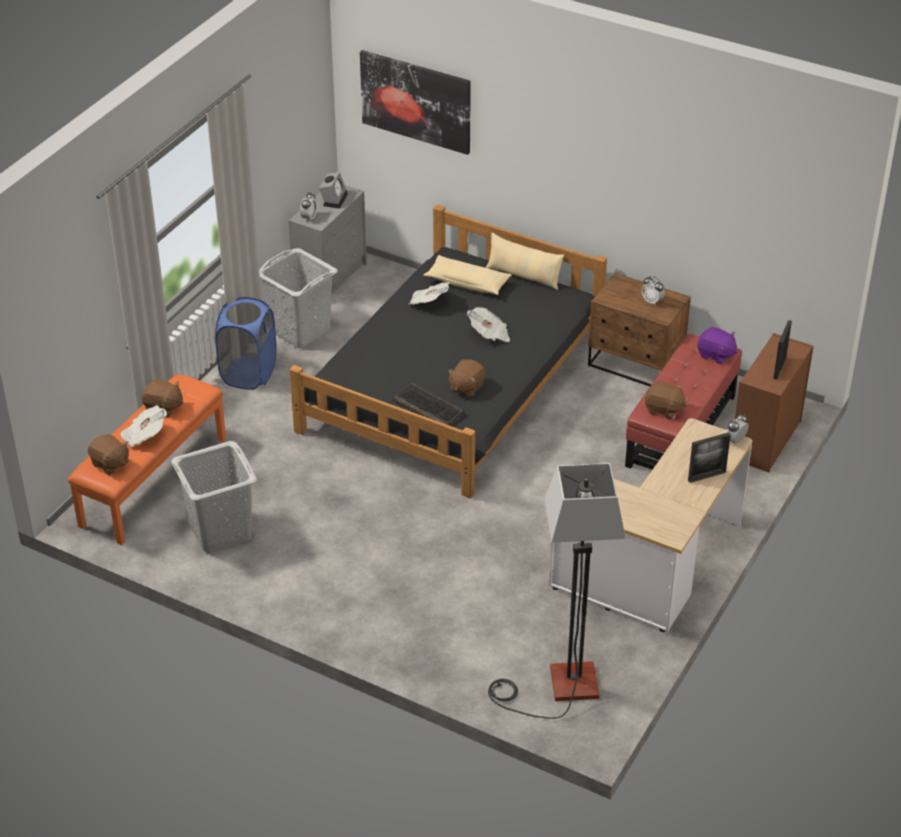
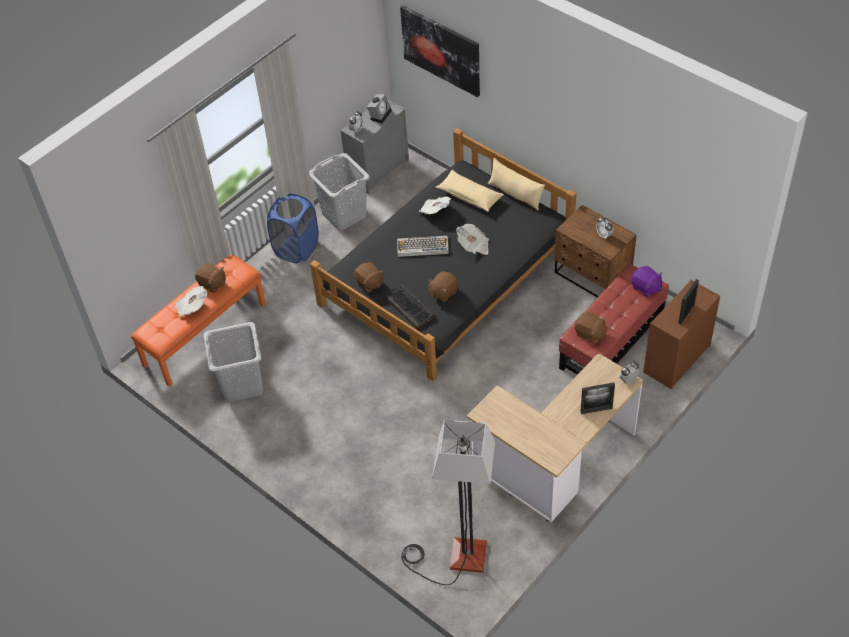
camera: 15 degrees right, 10 degrees up
brown plush toy [88,434,129,475] -> brown plush toy moved to [354,262,383,293]
none -> keyboard [397,236,449,257]

